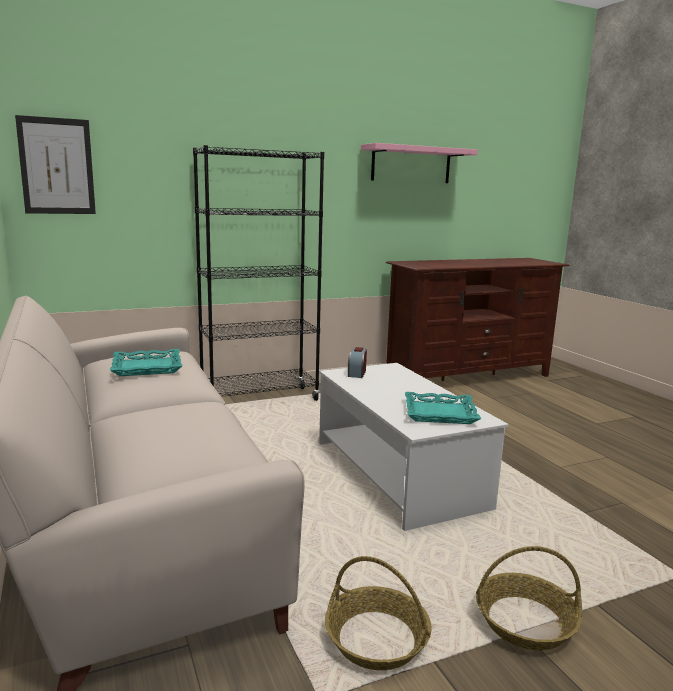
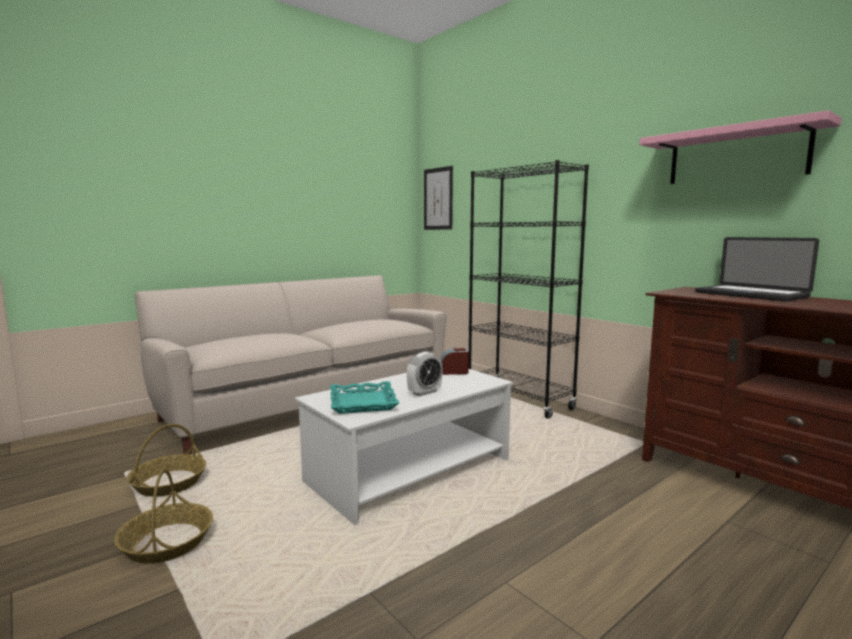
camera: 75 degrees right, 5 degrees down
turquoise tray [110,349,182,376] -> none
none -> alarm clock [407,352,443,396]
none -> laptop [695,237,819,301]

